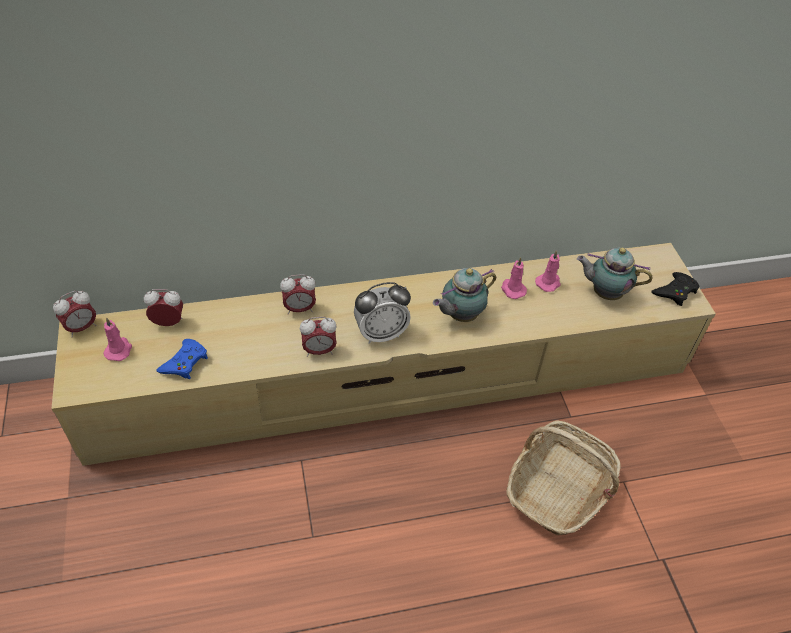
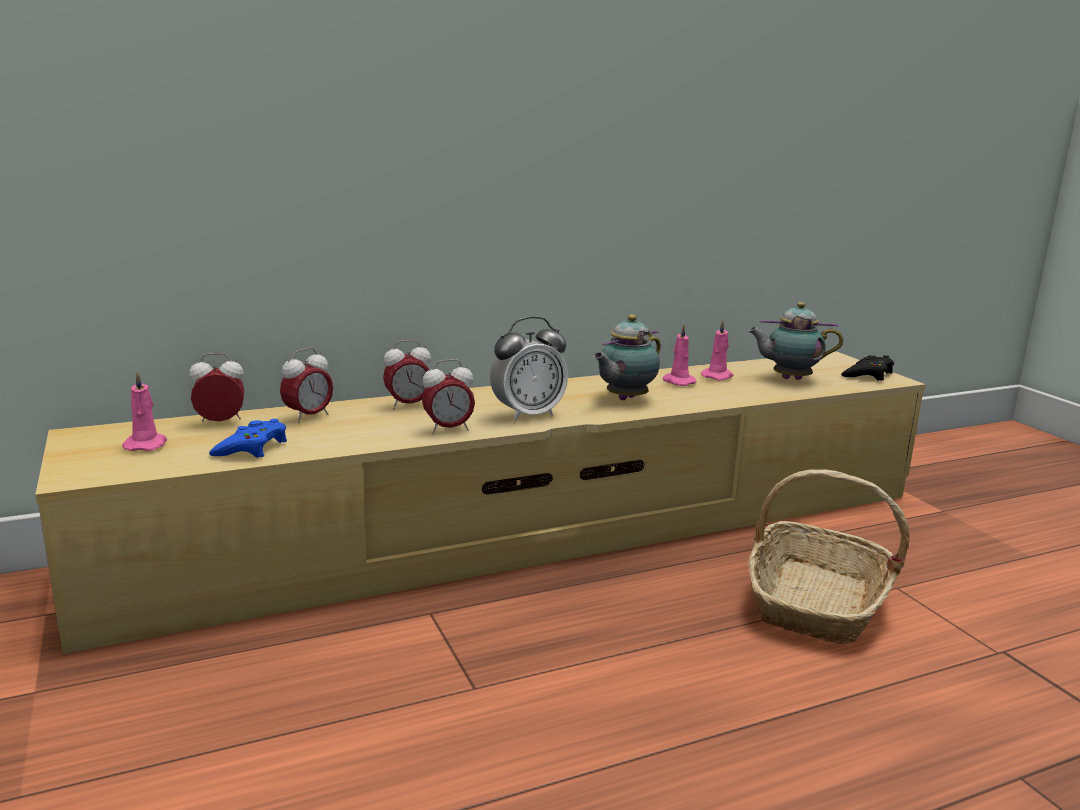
camera: 10 degrees left, 30 degrees down
alarm clock [53,291,96,337] -> alarm clock moved to [280,347,333,423]

